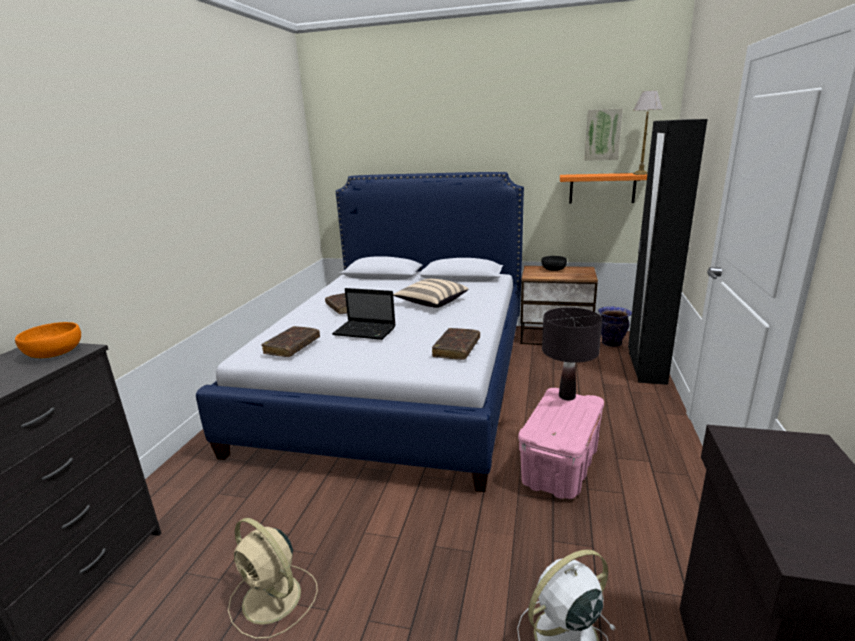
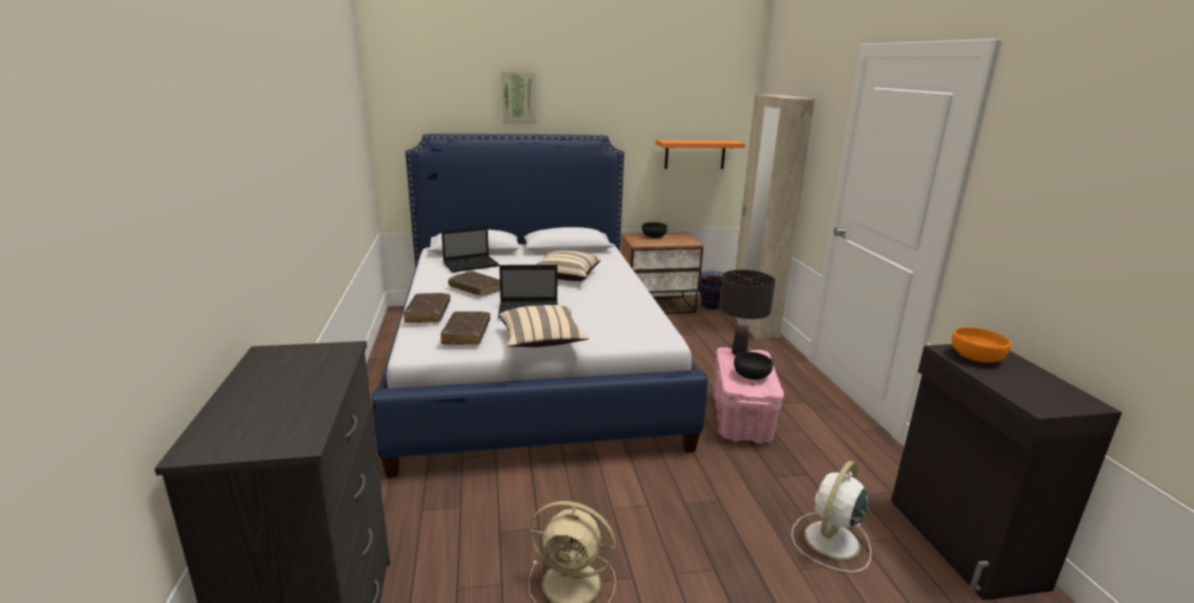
camera: 25 degrees left, 0 degrees up
orange bowl [15,322,81,358] -> orange bowl moved to [952,327,1011,363]
brown book [432,328,480,360] -> brown book moved to [403,293,450,323]
picture [585,108,623,161] -> picture moved to [501,71,536,124]
black wardrobe [628,119,707,385] -> beige wardrobe [735,94,815,339]
table lamp [633,91,663,175] -> none
none -> laptop [441,226,500,272]
none -> beige pillow [499,305,589,347]
none -> black bowl [734,352,773,380]

